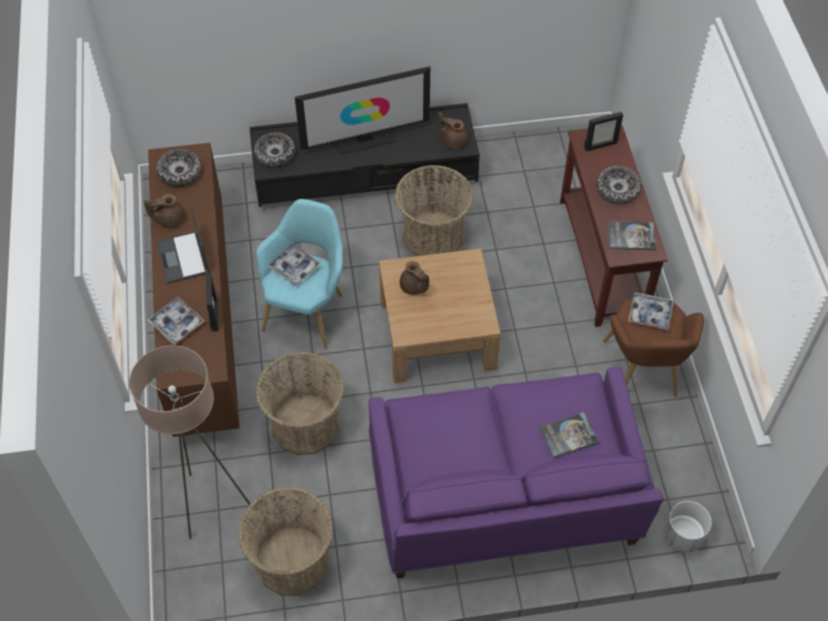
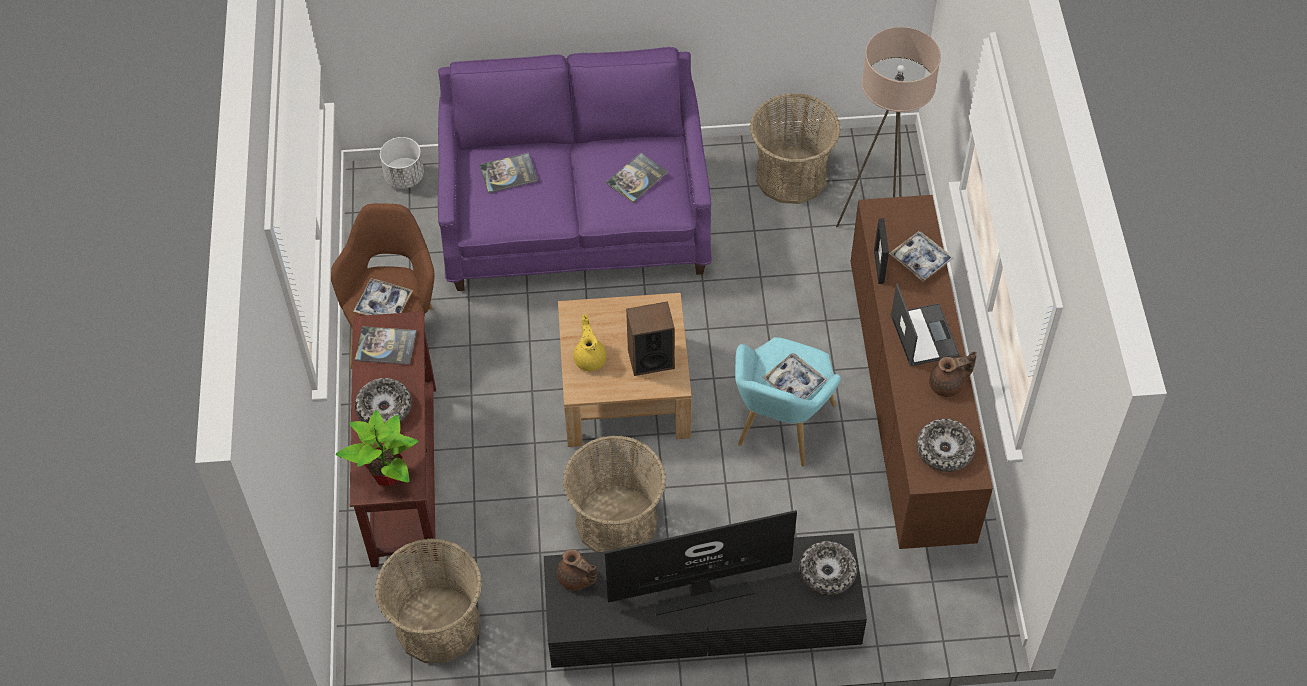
camera: 175 degrees left, 0 degrees up
basket [256,352,344,455] -> basket moved to [375,538,482,663]
brown teapot [400,261,429,295] -> speaker [626,302,675,376]
picture frame [584,112,623,151] -> potted plant [336,410,419,486]
none -> yellow teapot [573,314,606,371]
none -> book [606,153,668,203]

